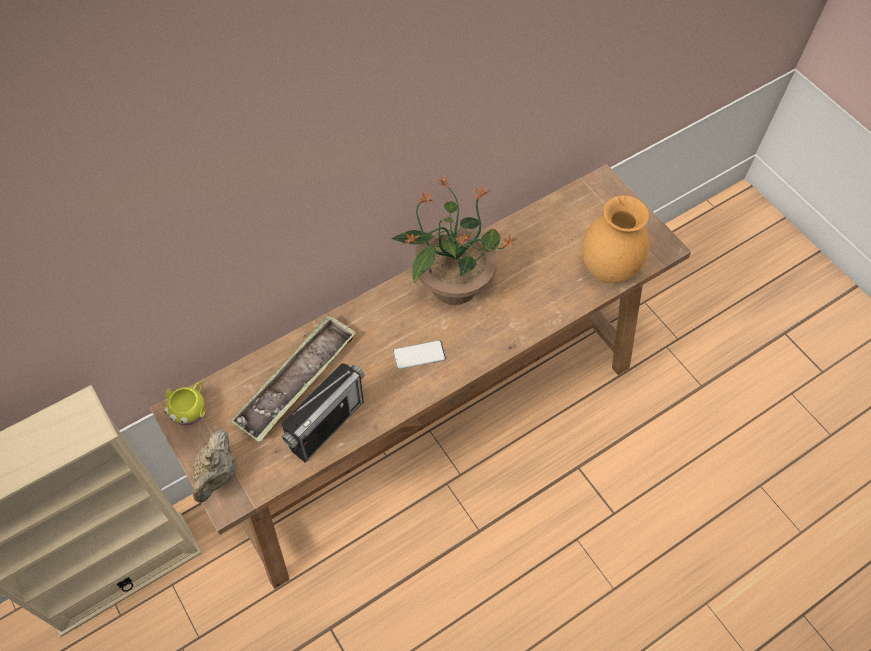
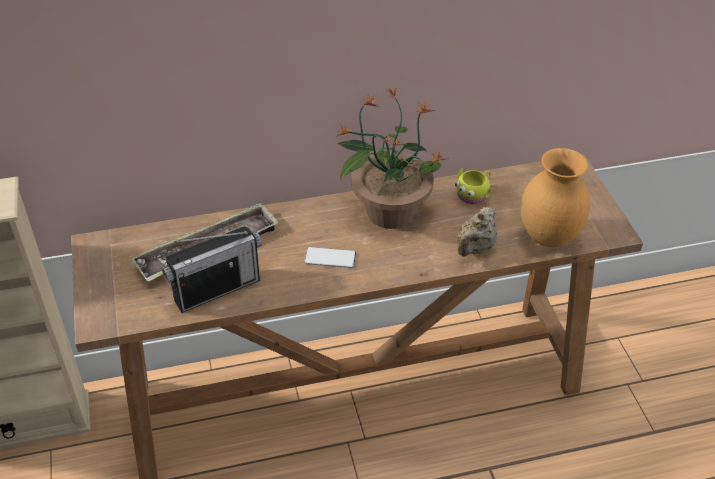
camera: 20 degrees right, 15 degrees down
yellow mug [164,382,206,425] -> yellow mug moved to [455,168,491,204]
beige teapot [192,429,236,503] -> beige teapot moved to [458,206,497,256]

